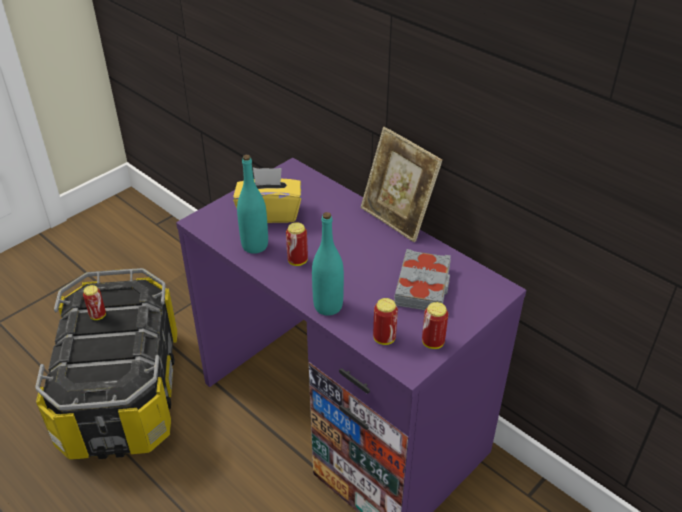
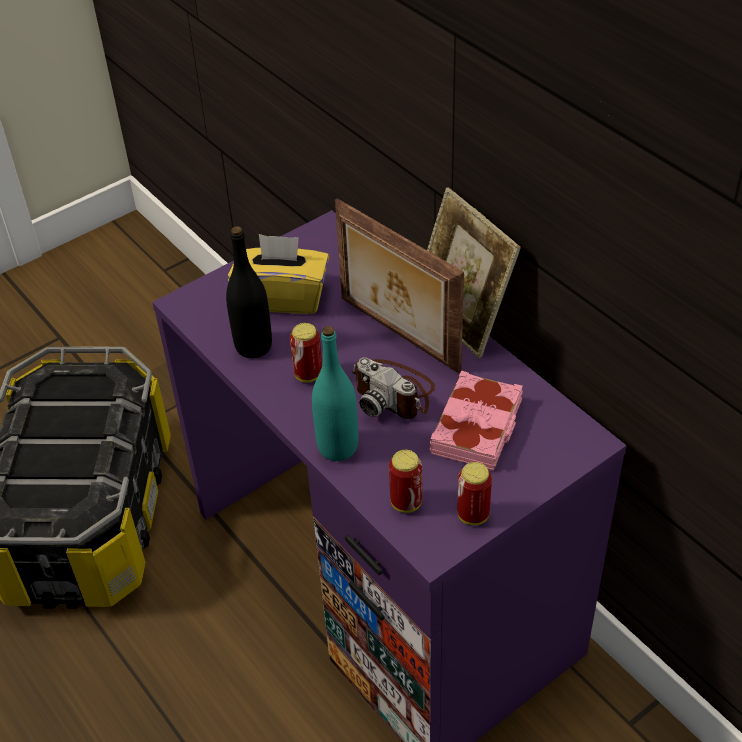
camera: 10 degrees right, 5 degrees up
can [83,285,106,320] -> none
turquoise bottle [237,155,268,254] -> black bottle [226,226,272,358]
grey book [394,249,451,310] -> pink book [430,370,523,471]
none -> picture frame [335,198,464,373]
none -> camera [351,357,435,419]

